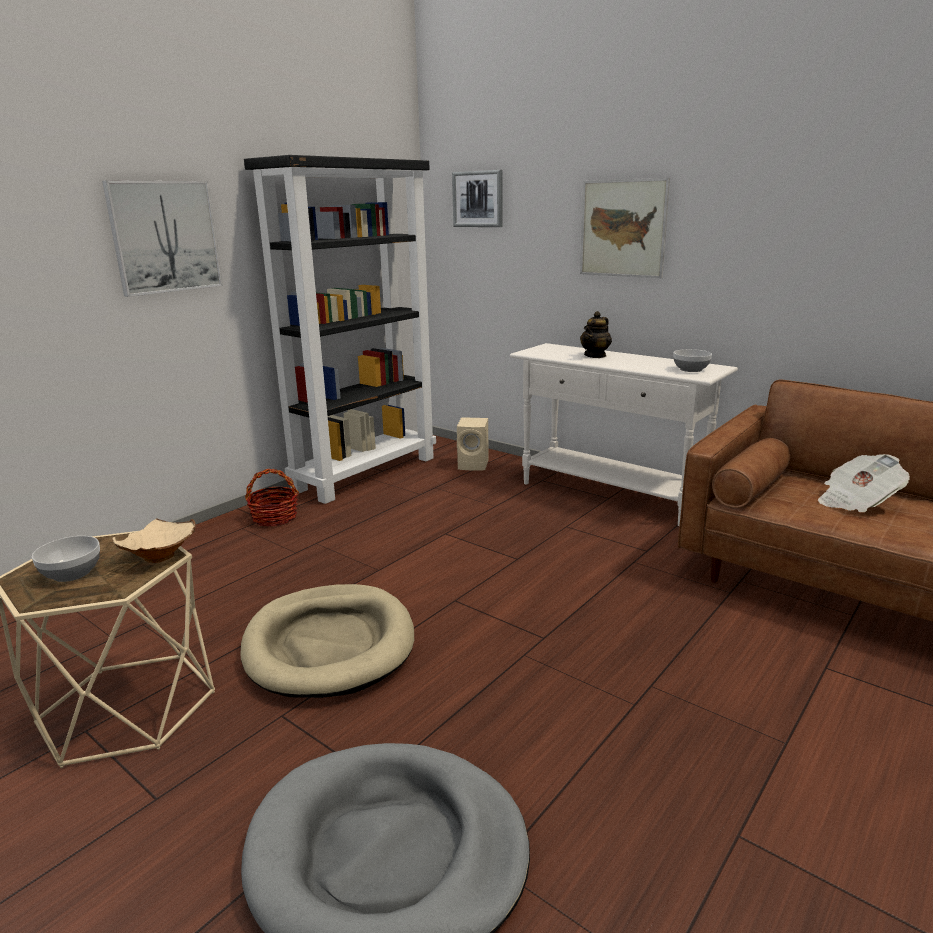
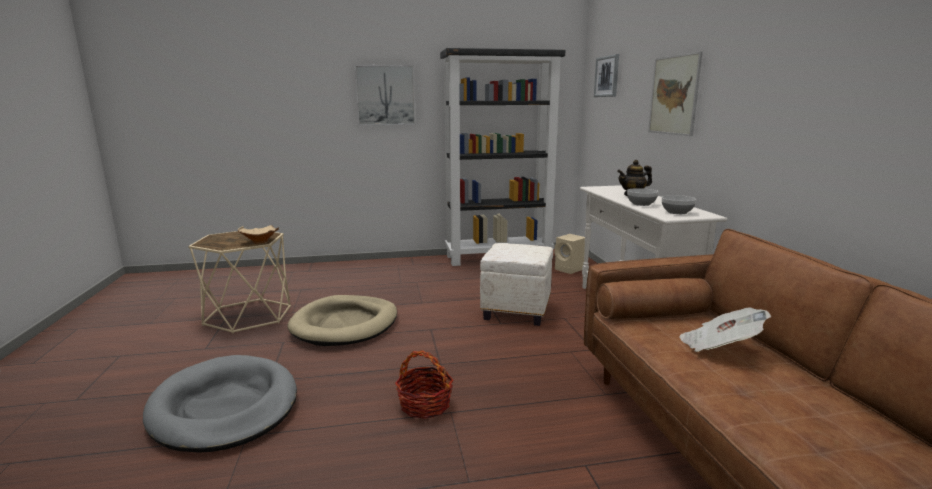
camera: 40 degrees right, 5 degrees down
bowl [32,536,100,582] -> bowl moved to [627,188,658,206]
basket [245,468,299,526] -> basket moved to [395,350,453,419]
none -> white ottoman [480,243,553,326]

